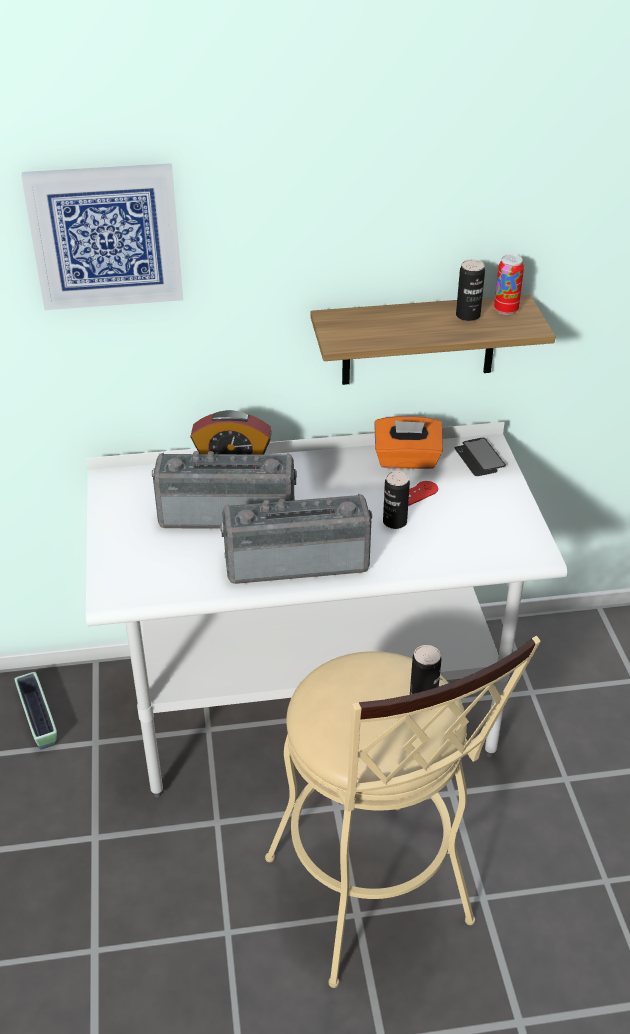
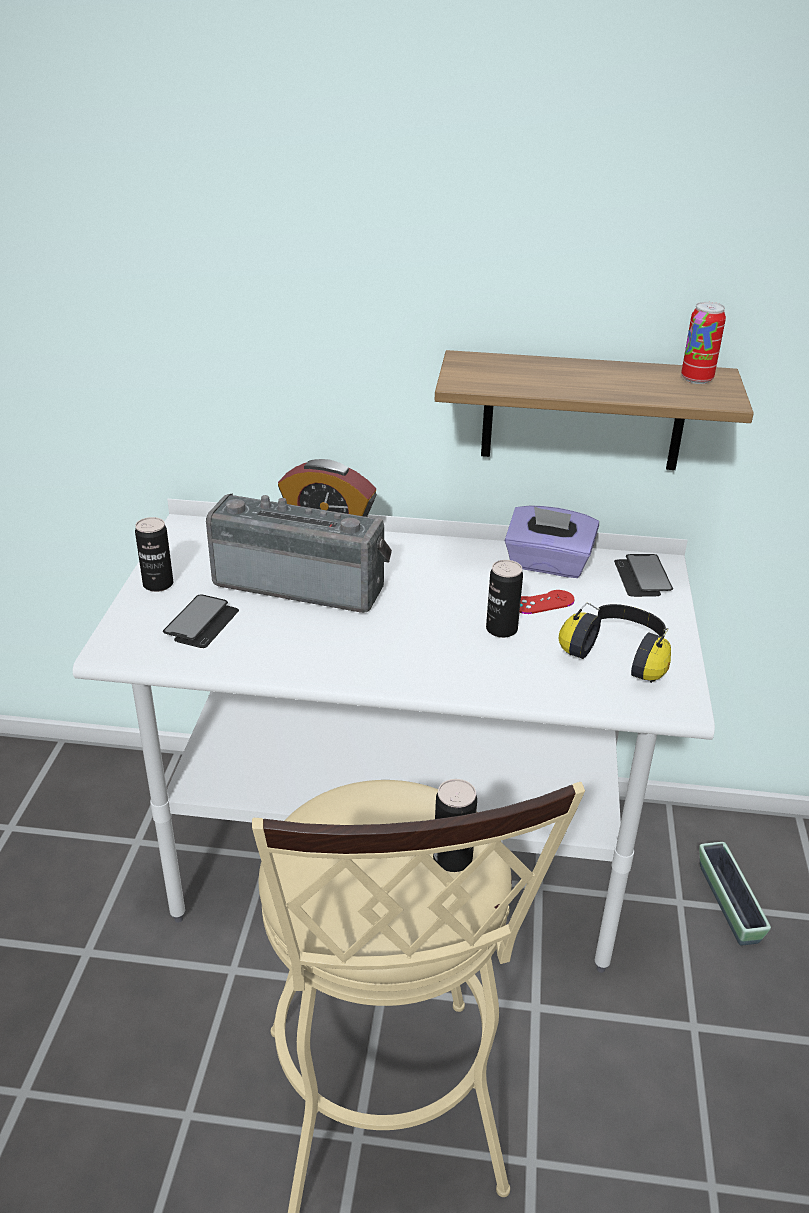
camera: 15 degrees right, 5 degrees down
planter [15,672,57,750] -> planter moved to [699,842,771,945]
picture [21,163,183,310] -> none
radio [220,494,372,584] -> none
orange tissue box [374,416,443,469] -> purple tissue box [504,505,599,578]
can [456,259,485,322] -> can moved to [135,517,173,592]
none -> phone [163,594,239,648]
none -> headphones [558,603,671,683]

